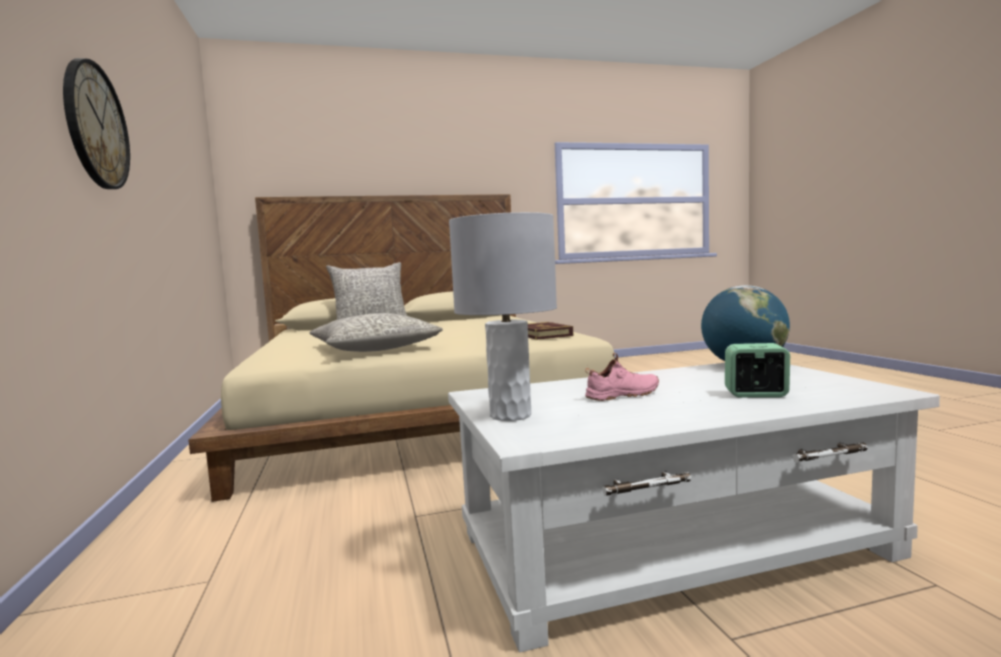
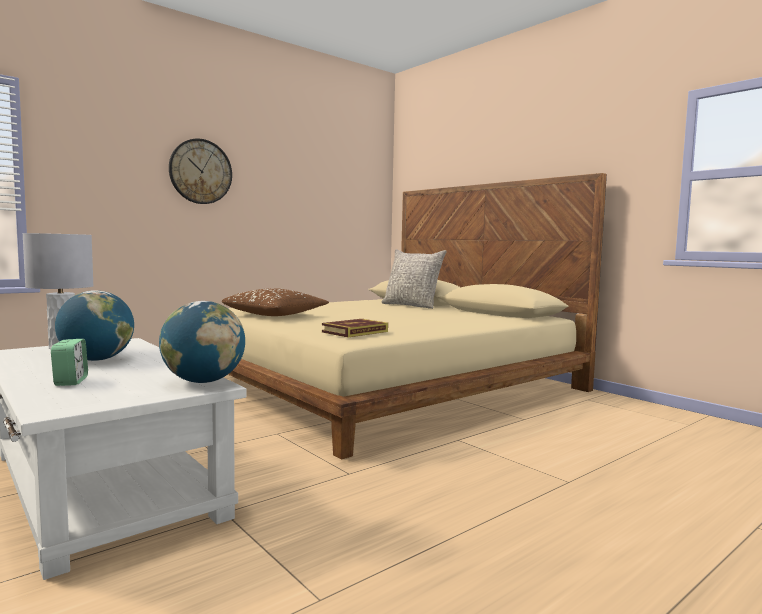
camera: 65 degrees right, 0 degrees up
grey pillow [309,313,443,352] -> brown pillow [222,288,329,316]
pink shoe [585,353,659,401] -> globe [55,290,134,361]

